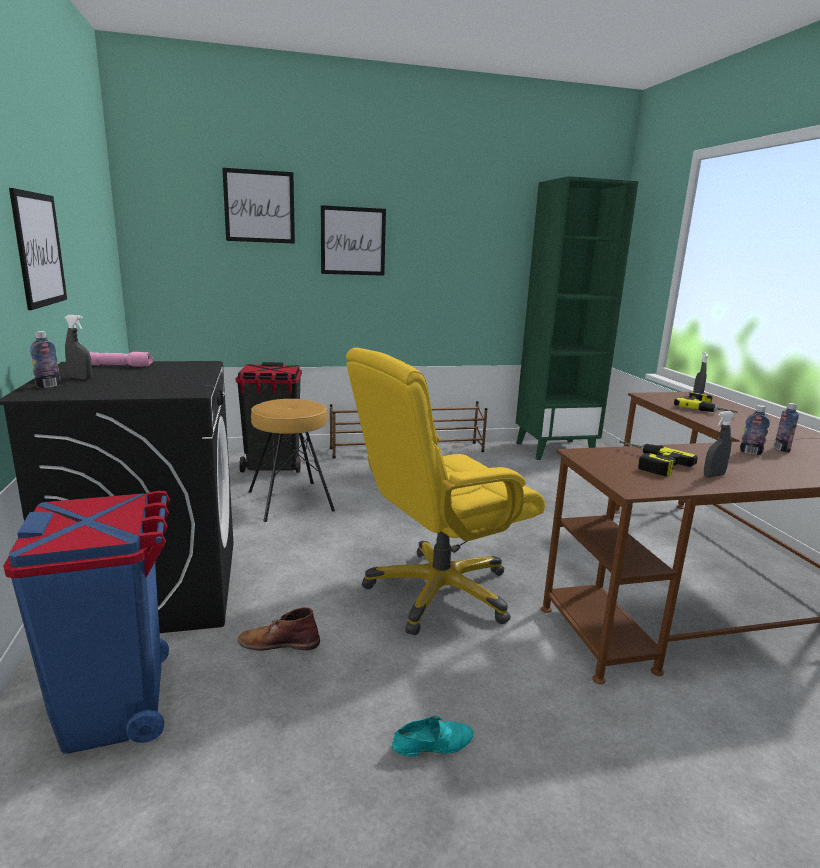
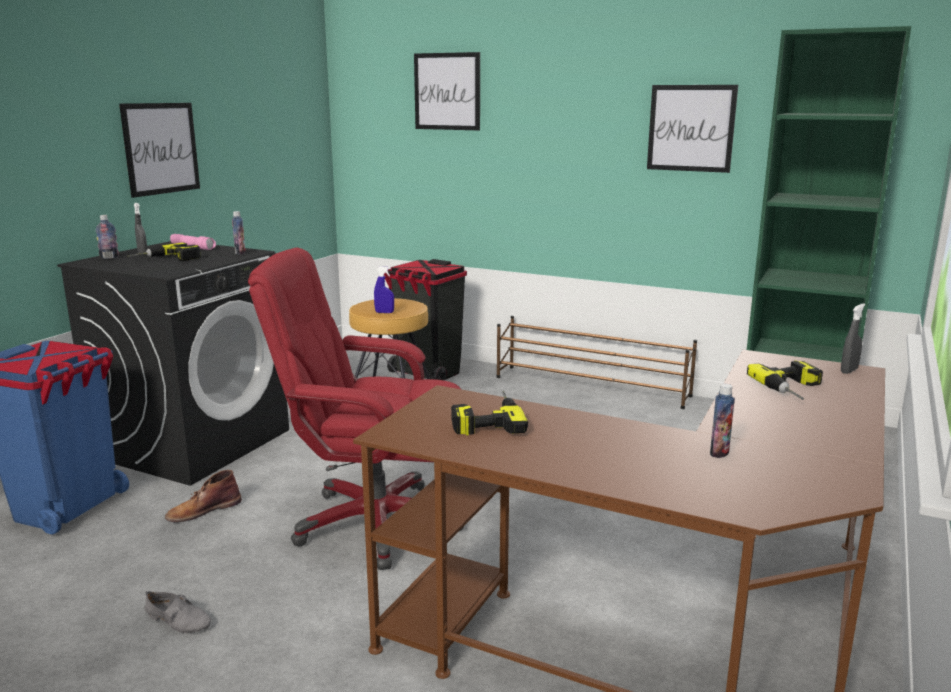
camera: 40 degrees right, 0 degrees up
brown boot [237,607,320,651] -> brown boot turned 75 degrees counterclockwise [165,470,242,523]
picture [321,205,386,276] -> picture moved to [647,85,738,173]
yellow office chair [346,347,545,635] -> red office chair [248,248,464,570]
turquoise shoe [392,716,473,757] -> grey shoe [144,591,211,633]
grey spray bottle [704,411,734,478] -> none
bottle [740,405,770,455] -> bottle moved to [232,211,246,255]
none -> power drill [128,242,201,261]
none -> blue spray bottle [374,267,394,313]

